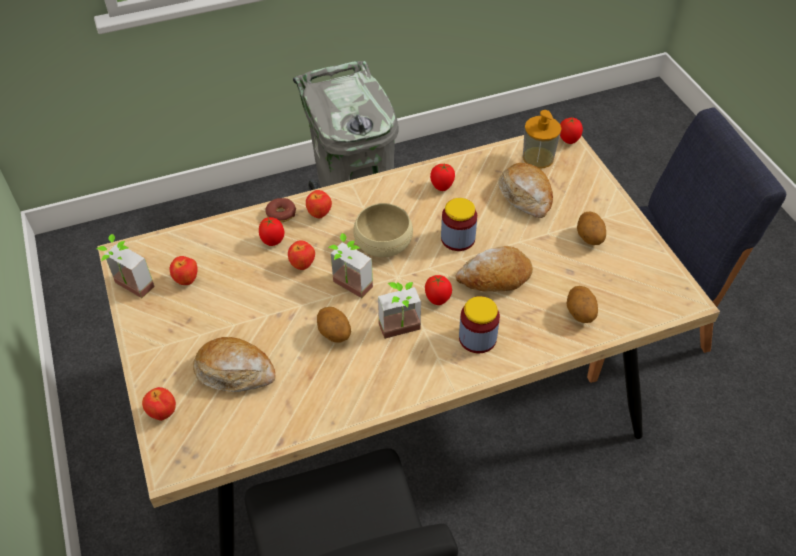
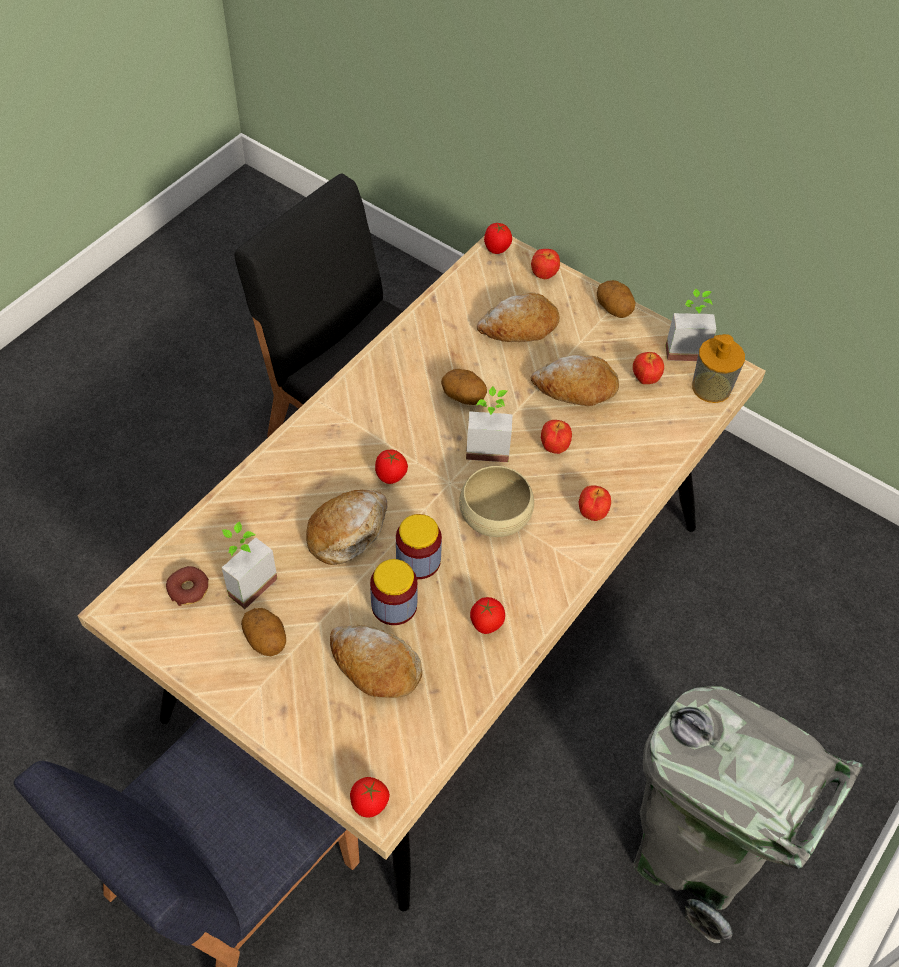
camera: 145 degrees right, 5 degrees up
tomato [259,217,284,246] -> tomato moved to [484,223,512,254]
donut [265,198,296,222] -> donut moved to [166,566,209,606]
potted plant [378,282,421,339] -> potted plant moved to [221,521,278,609]
jar [459,296,500,353] -> jar moved to [370,559,418,625]
soap dispenser [523,110,562,169] -> soap dispenser moved to [692,334,745,403]
potato [566,286,598,323] -> potato moved to [597,280,636,318]
none -> bread [531,355,619,406]

